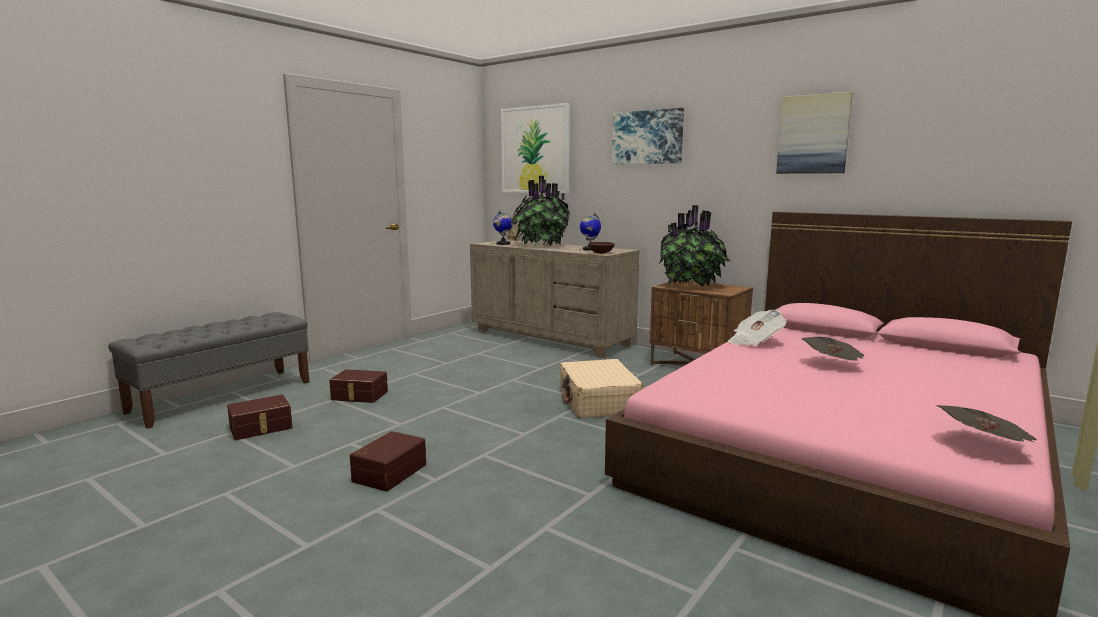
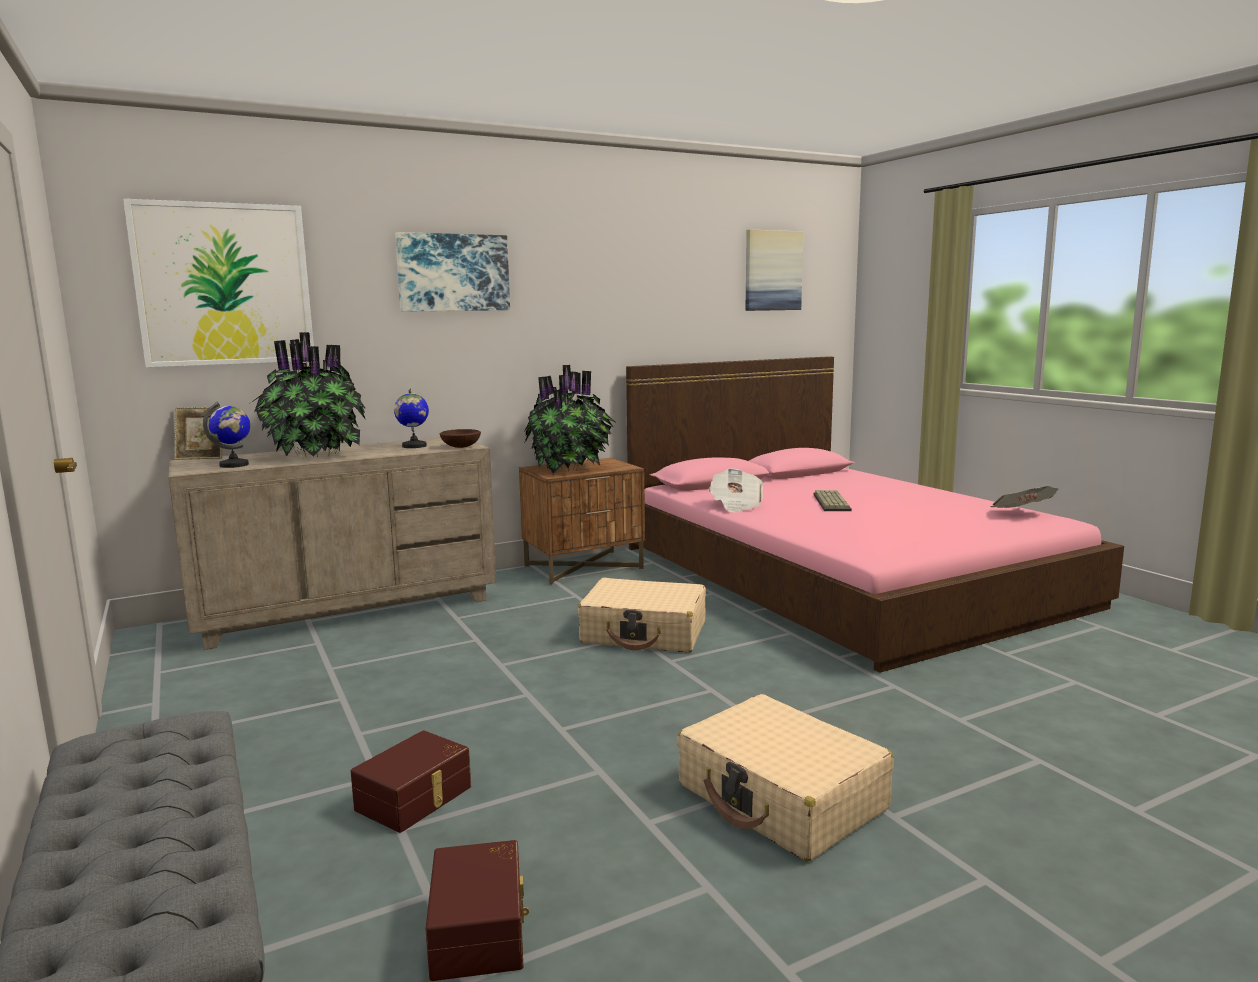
camera: 65 degrees left, 0 degrees up
brown storage box [350,431,426,492] -> beige suitcase [677,694,894,861]
picture [776,92,853,174] -> picture moved to [745,229,803,311]
newspaper [801,337,865,361] -> keyboard [813,490,852,511]

